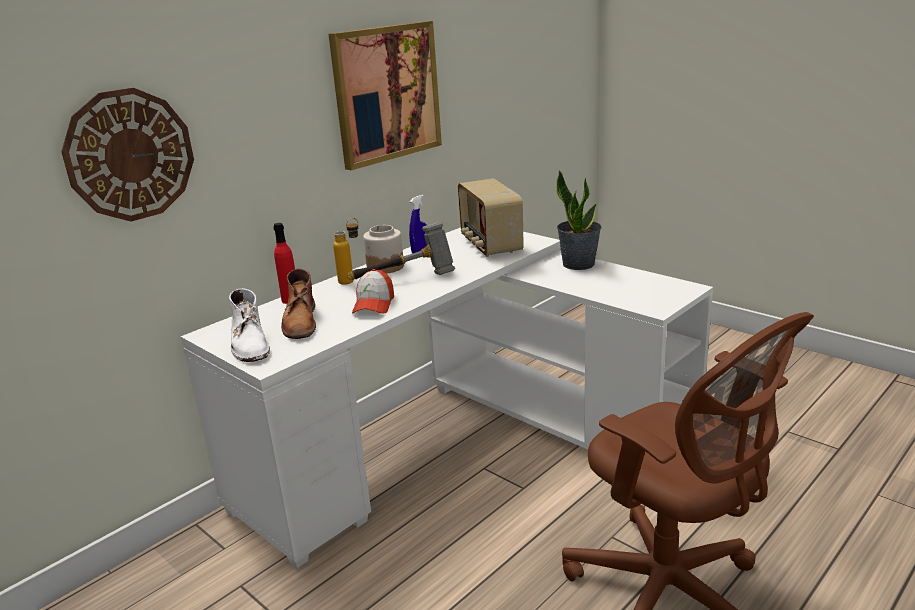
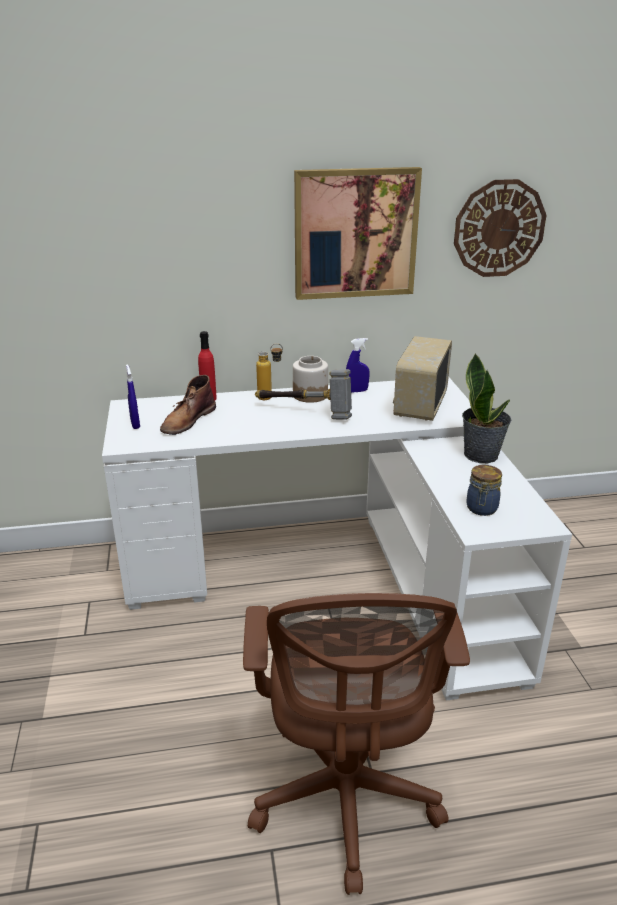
camera: 35 degrees right, 5 degrees up
wall clock [61,88,194,222] -> wall clock moved to [454,179,546,277]
white boot [229,288,270,362] -> blue spray bottle [126,365,140,429]
cap [352,269,394,313] -> none
none -> jar [467,465,502,516]

